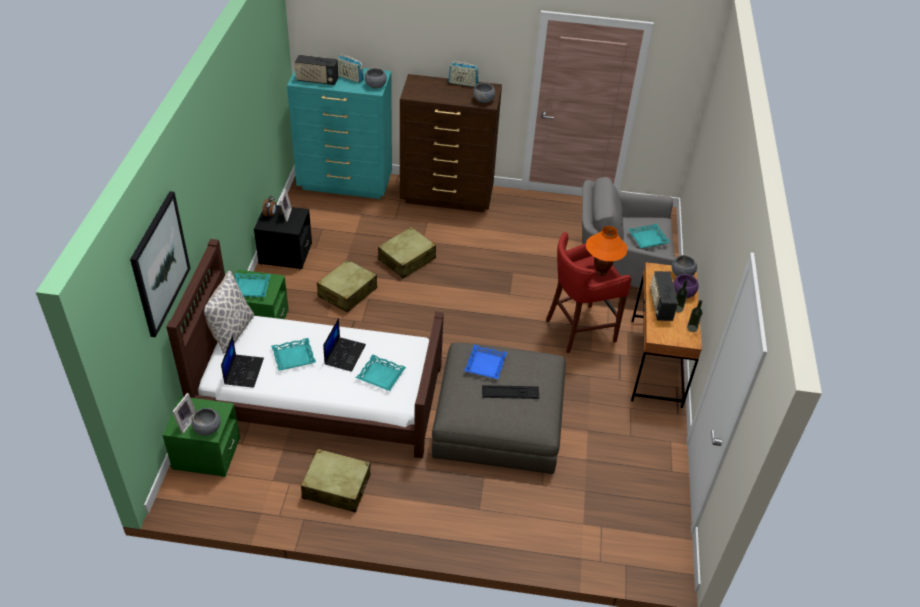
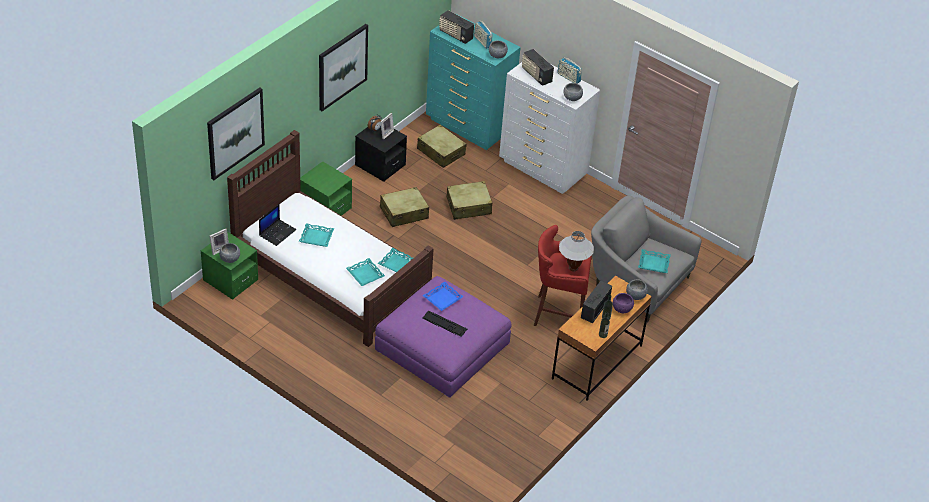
camera: 30 degrees right, 0 degrees up
pillow [204,271,254,353] -> none
turquoise tray [235,273,271,297] -> turquoise tray moved to [378,248,413,272]
beige suitcase [301,449,371,513] -> beige suitcase moved to [417,124,467,168]
laptop [323,318,366,372] -> none
brown dresser [400,74,502,212] -> white dresser [499,62,600,194]
grey ottoman [432,342,566,474] -> purple ottoman [375,276,511,398]
orange table lamp [586,226,627,276] -> white table lamp [559,231,594,272]
none -> picture [319,24,368,111]
none -> radio [522,49,554,86]

